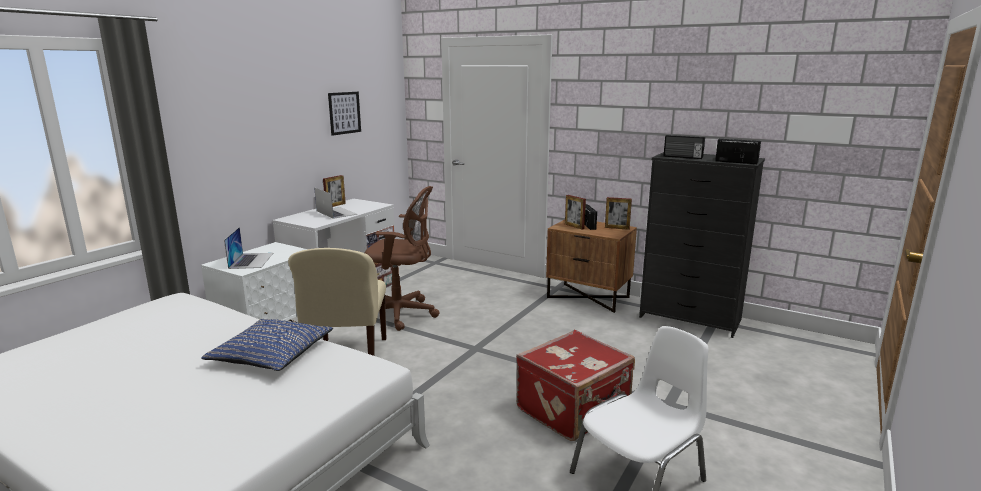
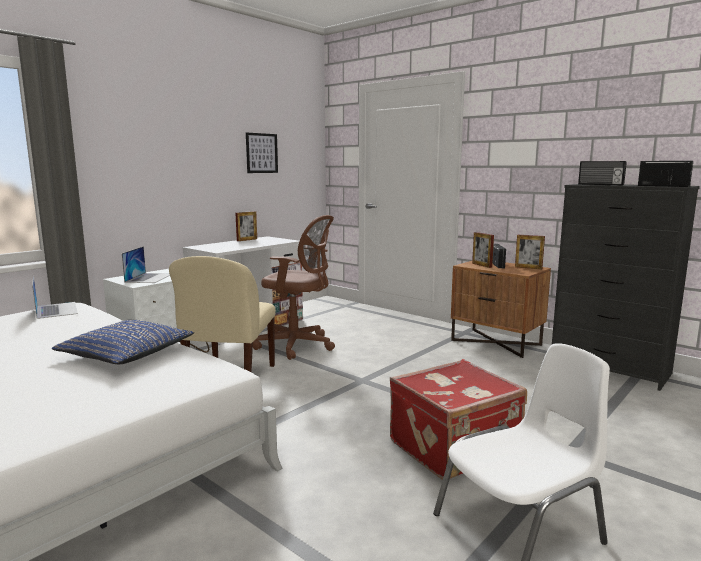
camera: 10 degrees right, 5 degrees down
laptop [314,188,357,219] -> laptop moved to [32,275,78,319]

